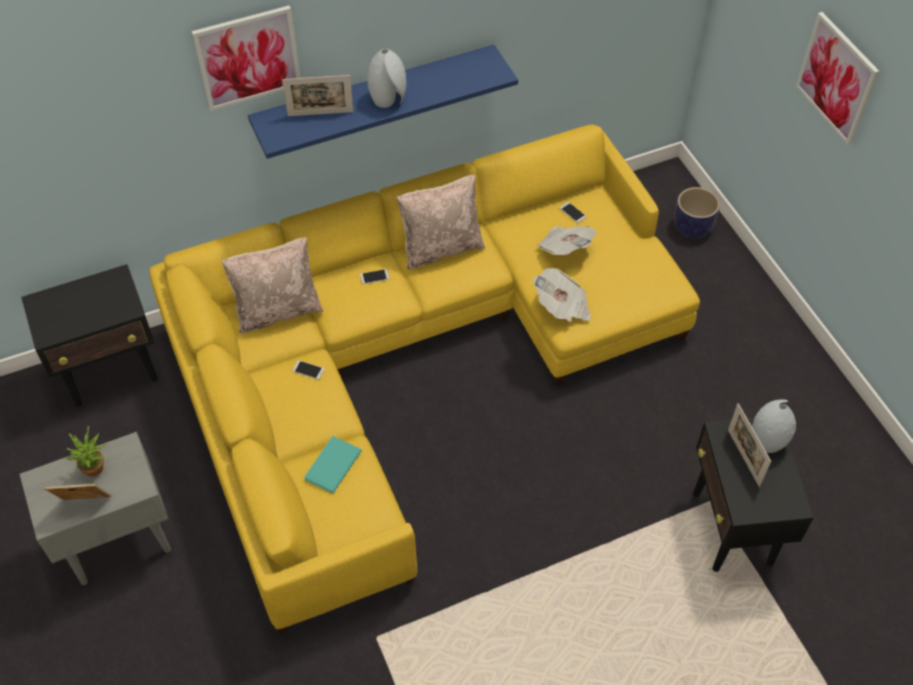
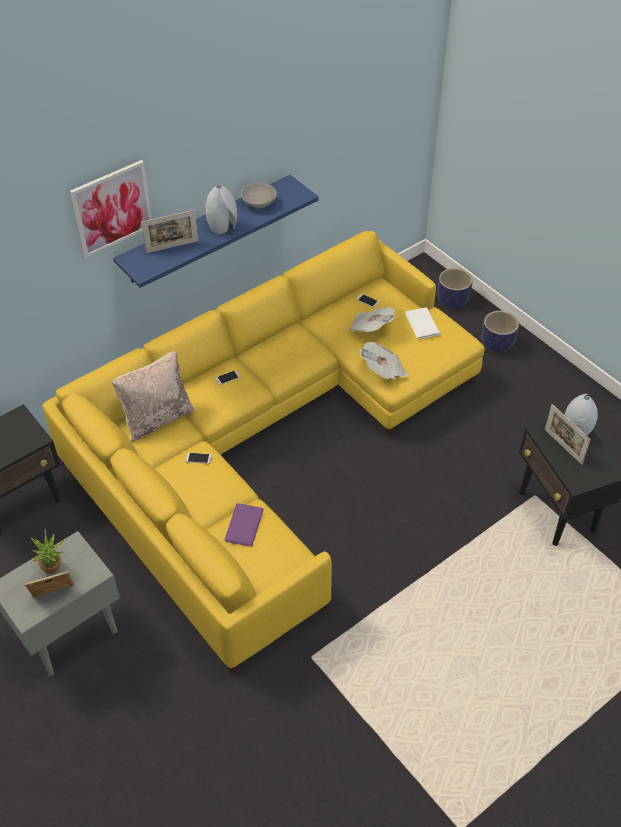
camera: 15 degrees left, 5 degrees down
turquoise book [304,436,362,493] -> purple book [225,503,264,547]
beige pillow [397,175,485,269] -> none
picture [795,12,879,145] -> none
none -> grey bowl [241,183,277,208]
none -> white book [405,307,440,339]
none -> planter [482,311,519,353]

